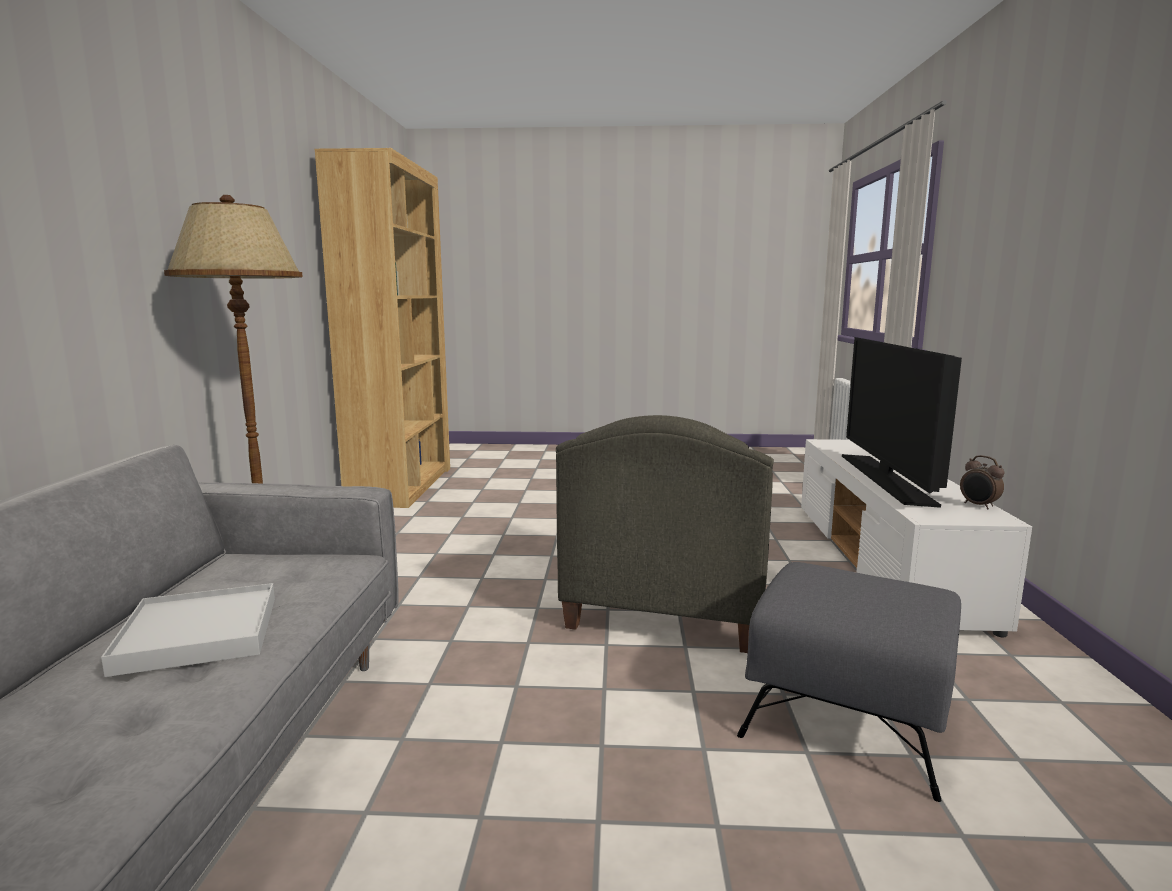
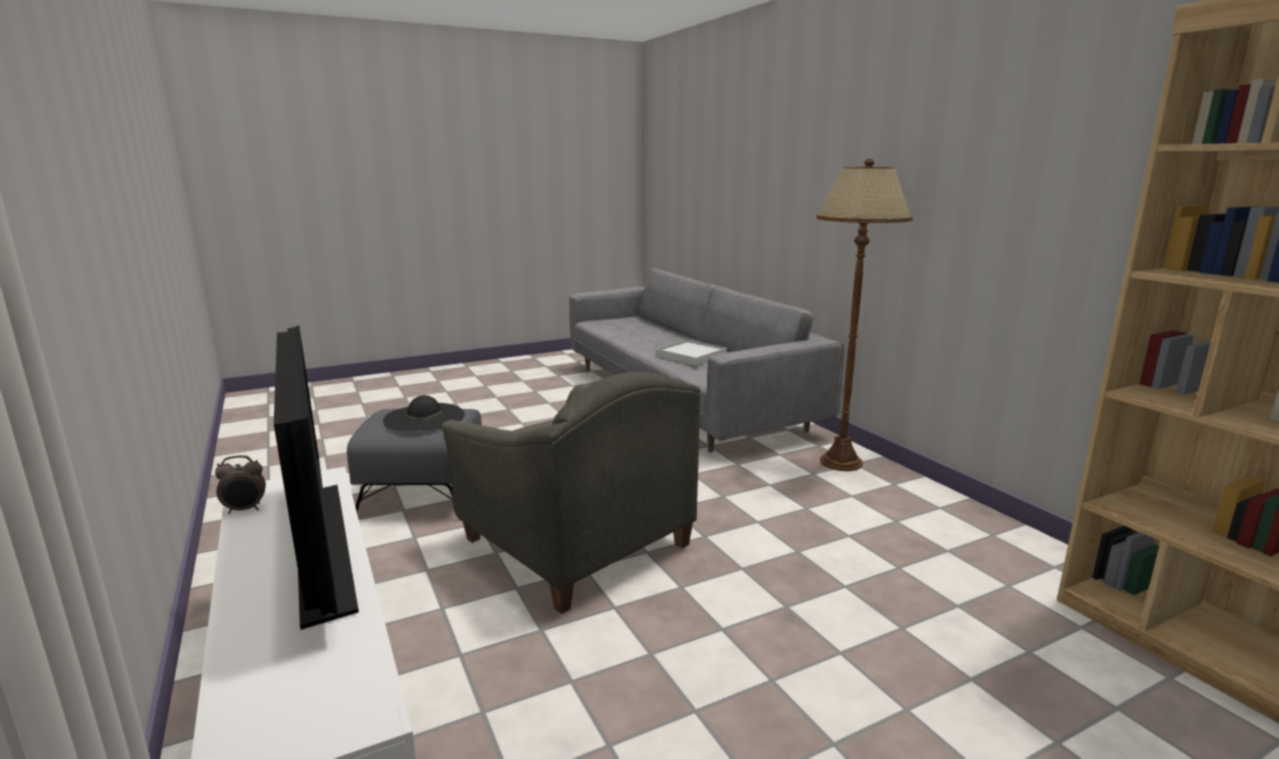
camera: 150 degrees right, 5 degrees up
grey armchair [556,415,774,653] -> grey armchair turned 150 degrees clockwise [442,372,700,614]
alarm clock [960,455,1005,509] -> alarm clock turned 135 degrees clockwise [215,455,266,514]
none -> black hat [383,395,465,431]

